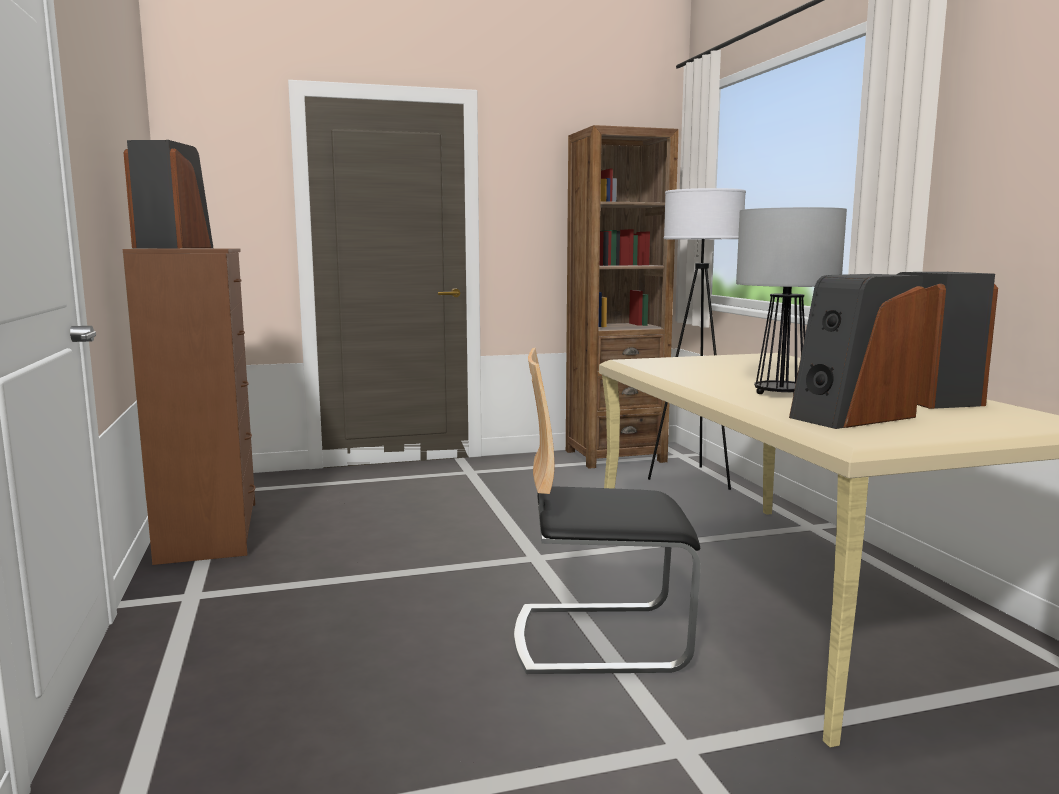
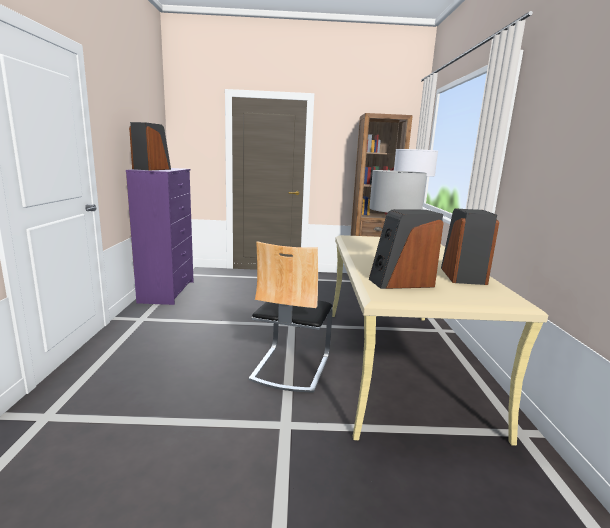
camera: 15 degrees right, 5 degrees up
brown dresser [123,248,255,565] -> purple dresser [126,168,194,305]
chair [514,348,701,674] -> chair turned 90 degrees counterclockwise [249,241,333,393]

